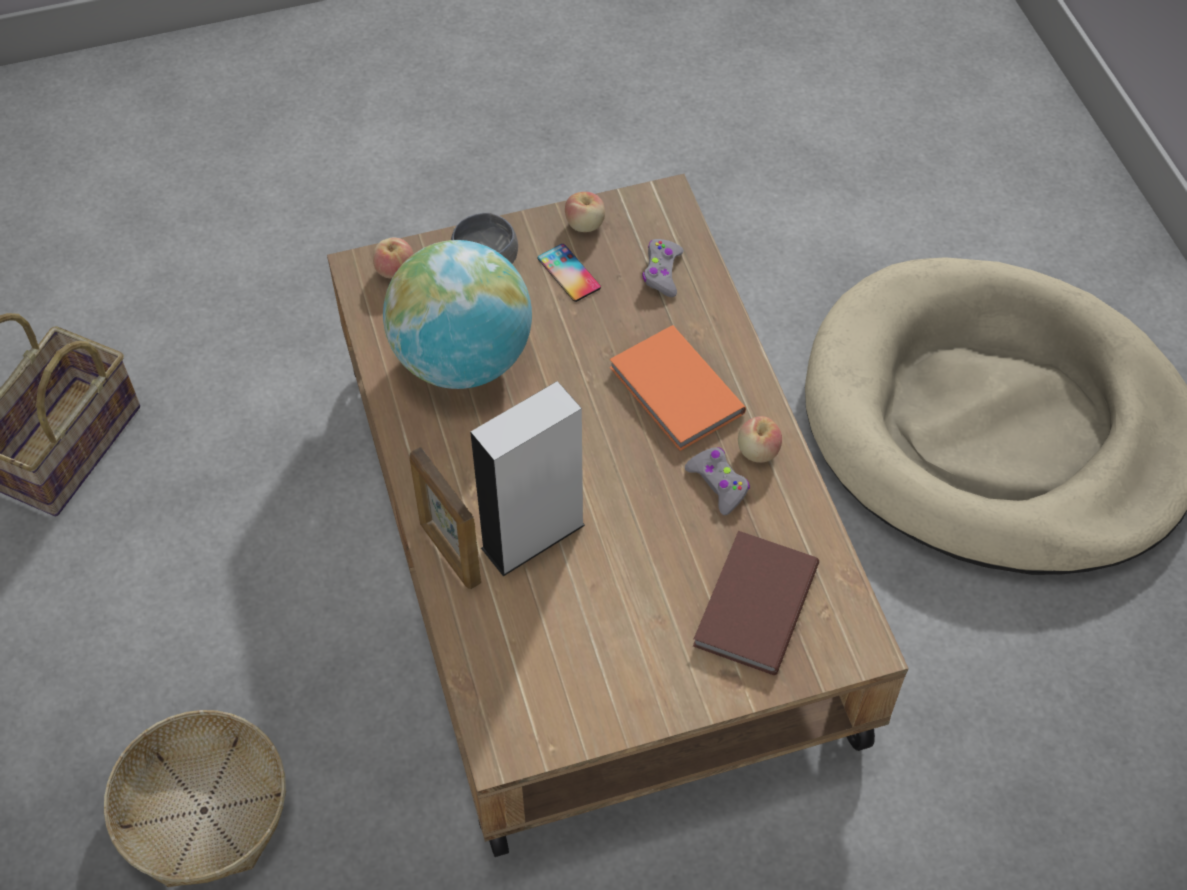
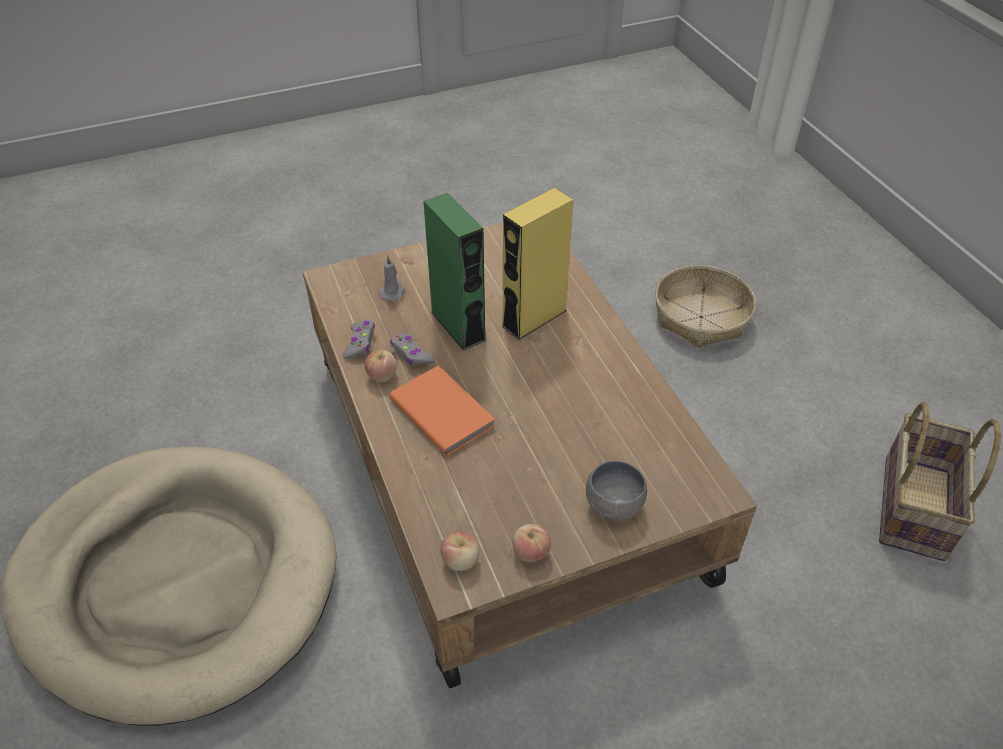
camera: 175 degrees right, 10 degrees down
apple [373,238,413,279] -> apple moved to [440,531,480,571]
globe [383,240,532,389] -> none
picture frame [409,447,481,589] -> none
grey speaker [470,381,585,576] -> yellow speaker [501,188,573,340]
phone [538,244,601,302] -> none
grey game controller [642,239,684,297] -> grey game controller moved to [343,320,375,359]
brown book [693,531,819,675] -> grey candle [379,256,405,302]
none -> green speaker [423,193,487,351]

